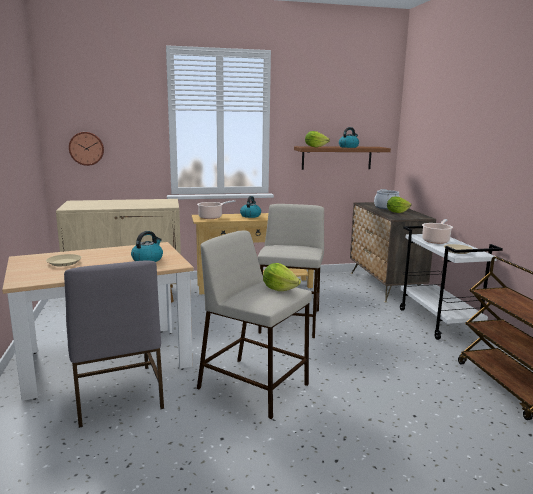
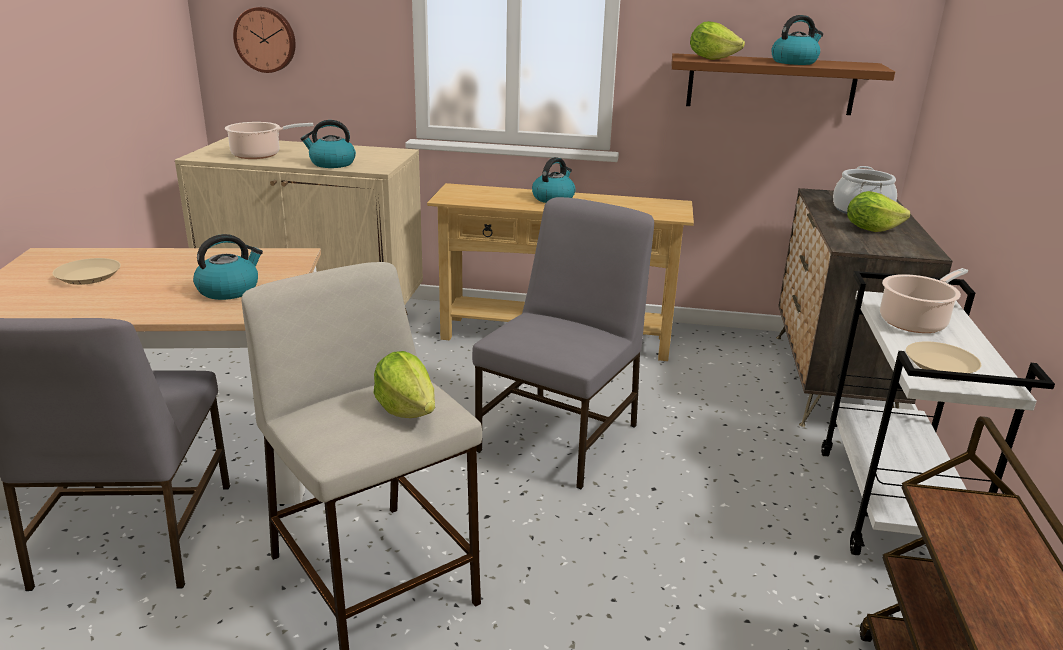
camera: 20 degrees right, 10 degrees up
cooking pot [197,200,236,219] -> cooking pot moved to [225,122,313,159]
beige stool [258,204,324,338] -> grey chair [472,197,654,489]
none -> kettle [301,120,356,168]

